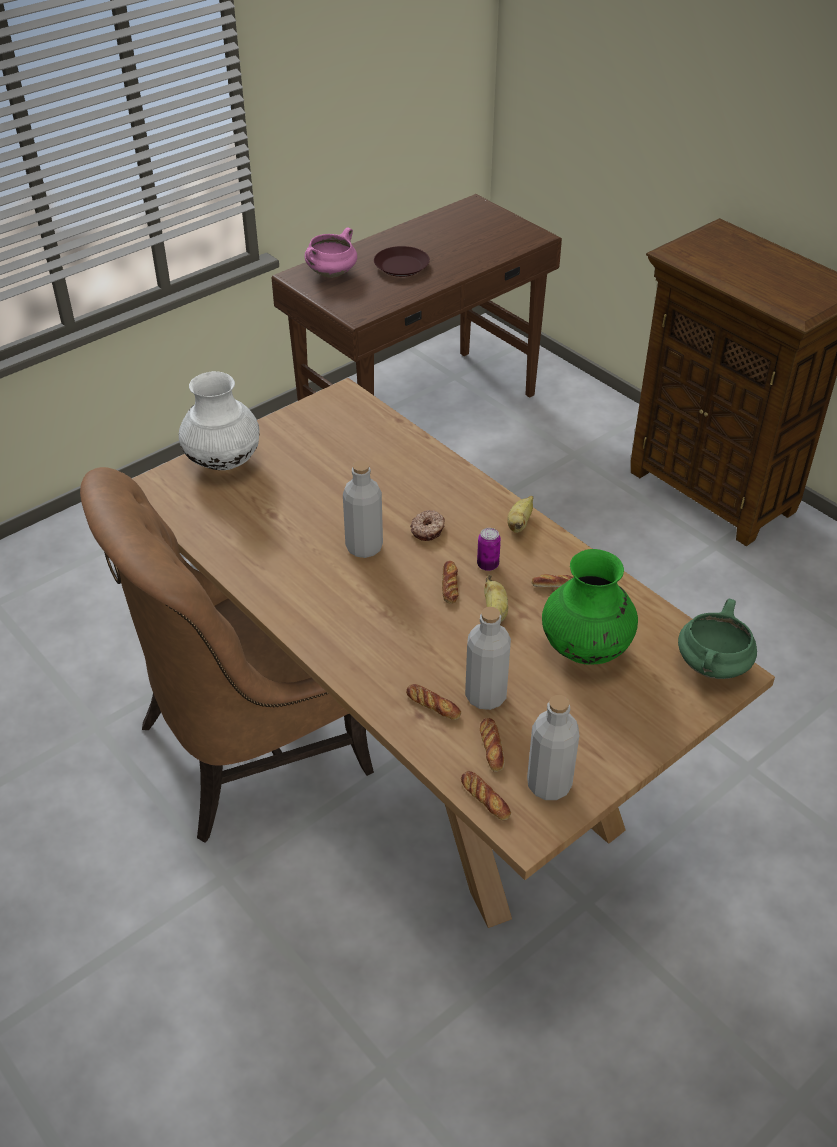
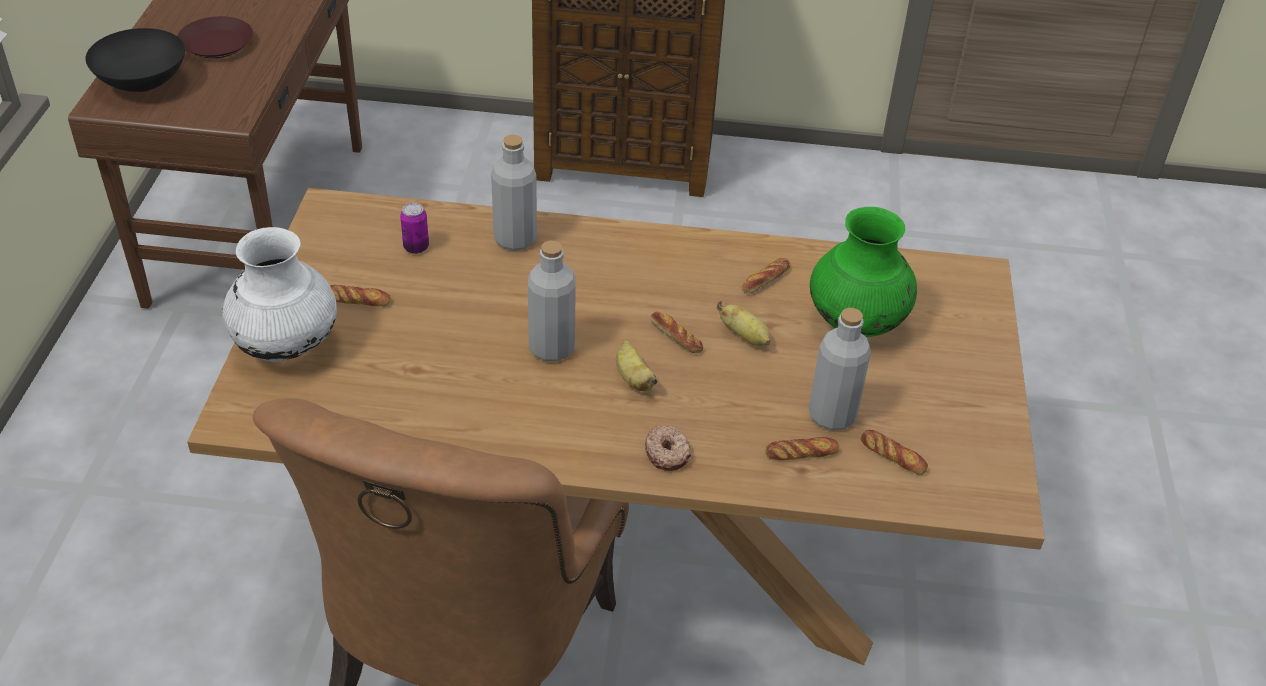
camera: 45 degrees left, 0 degrees up
pink cooking pot [305,228,357,278] -> black bowl [85,28,185,92]
donut [410,510,445,541] -> donut moved to [645,425,691,471]
bread [461,771,511,820] -> bread moved to [330,285,391,306]
can [477,528,501,571] -> can moved to [400,203,429,254]
banana [507,496,533,533] -> banana moved to [616,339,658,391]
grey bottle [527,695,580,800] -> grey bottle moved to [491,135,537,251]
green cooking pot [678,599,757,679] -> none

